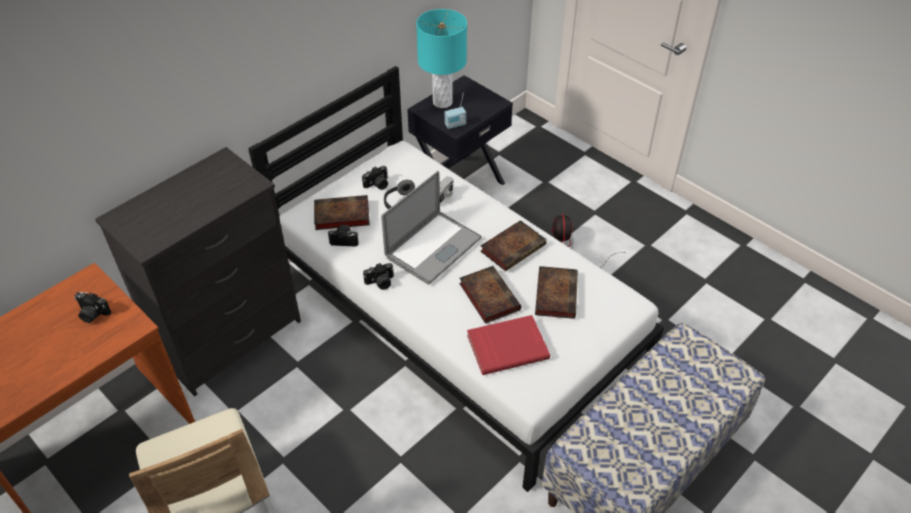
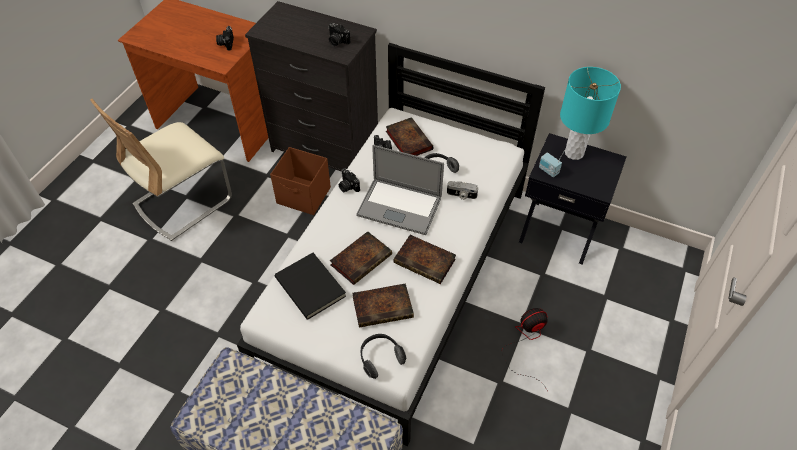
camera: 70 degrees right, 5 degrees up
camera [362,166,388,190] -> camera moved to [328,23,350,46]
red book [467,315,550,375] -> black book [275,253,346,320]
none -> brown storage box [270,147,331,215]
none -> headphones [361,334,406,379]

